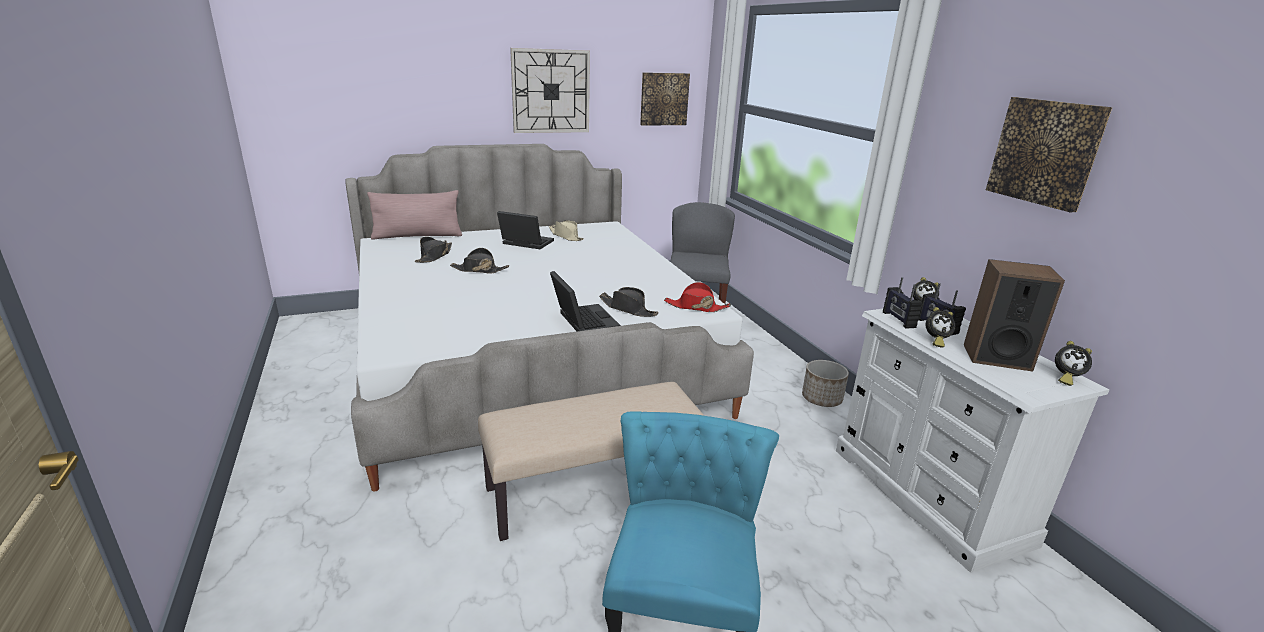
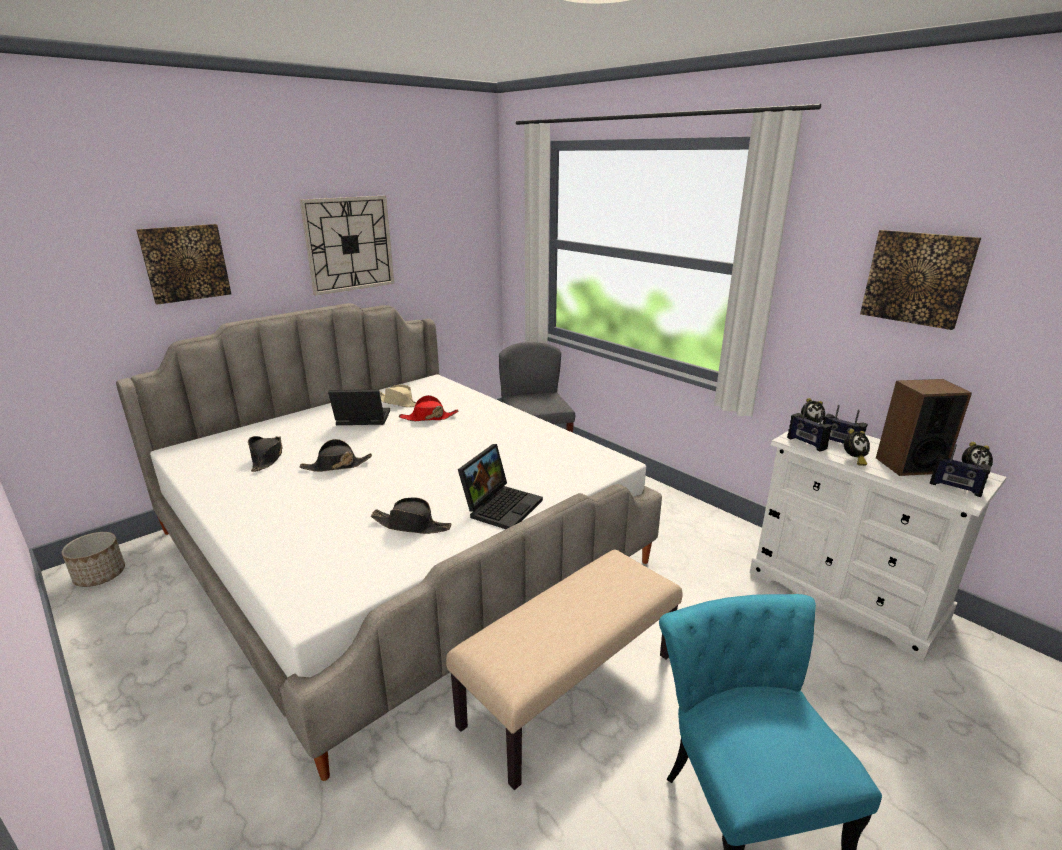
camera: 20 degrees left, 0 degrees up
pink pillow [367,190,462,239] -> none
laptop [550,271,620,331] -> laptop turned 75 degrees clockwise [458,444,543,529]
black hat [599,287,658,317] -> black hat moved to [371,497,452,534]
picture [640,72,690,126] -> picture moved to [136,224,231,305]
red hat [664,282,731,312] -> red hat moved to [399,395,458,421]
planter [802,360,849,407] -> planter moved to [61,532,125,587]
none -> radio [930,444,991,497]

